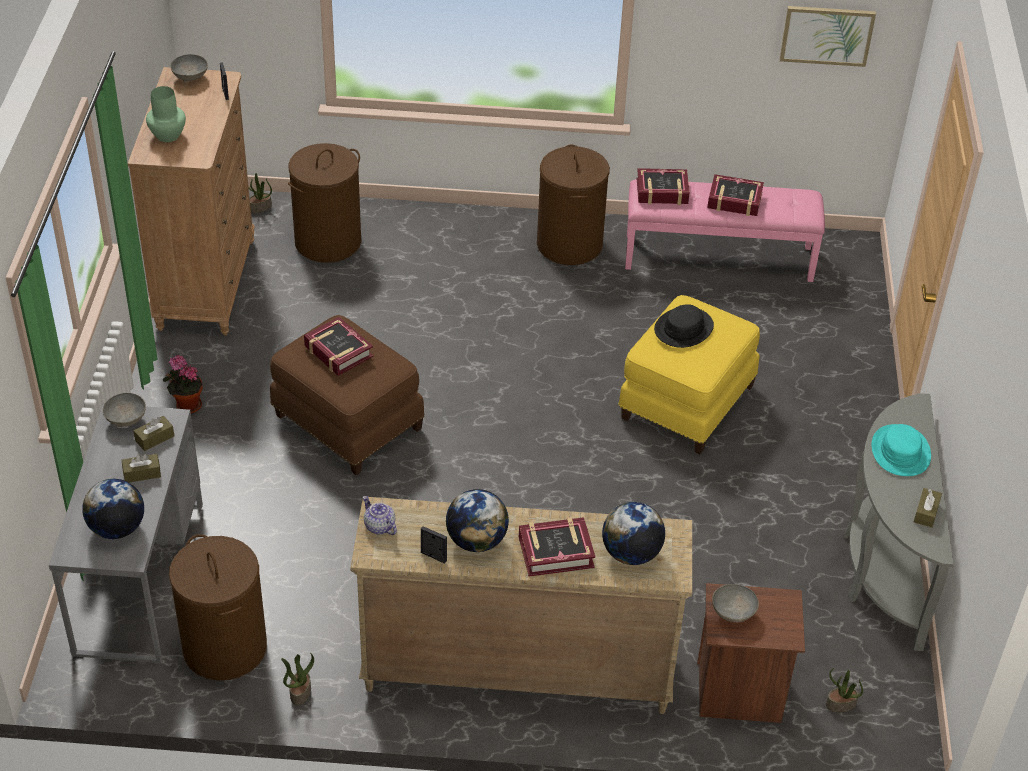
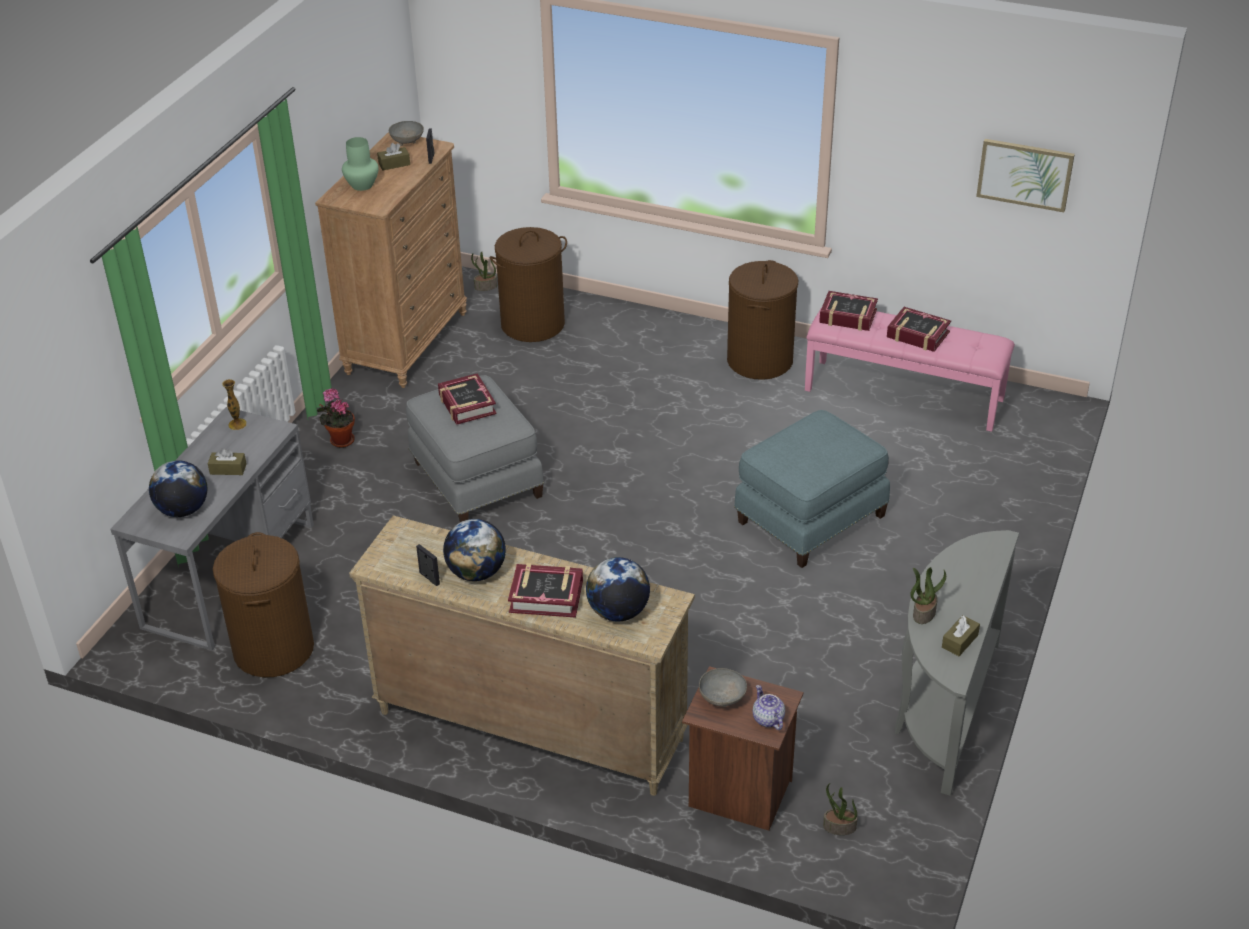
camera: 20 degrees right, 5 degrees down
grey bowl [103,393,146,428] -> vase [222,379,247,430]
brown tissue box [134,416,174,451] -> brown tissue box moved to [377,143,410,170]
brown ottoman [270,315,425,475] -> grey ottoman [406,375,544,522]
potted plant [281,653,314,705] -> potted plant moved to [910,567,946,624]
teapot [363,496,397,535] -> teapot moved to [753,685,785,730]
yellow ottoman [618,295,760,454] -> blue ottoman [734,410,890,568]
black hat [654,304,714,348] -> none
turquoise hat [871,424,931,476] -> none

